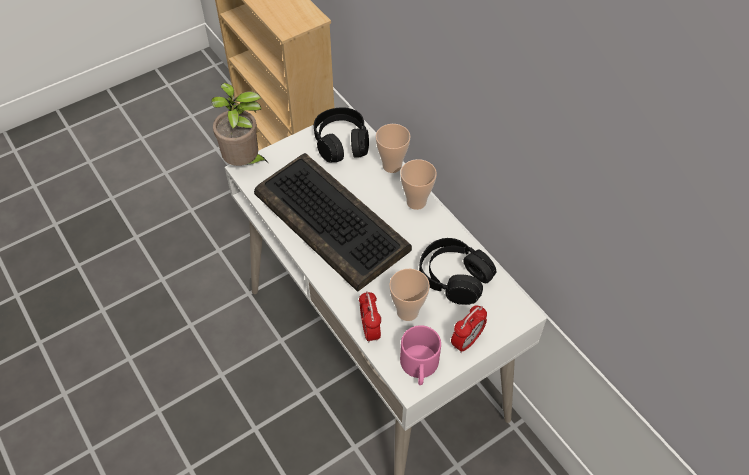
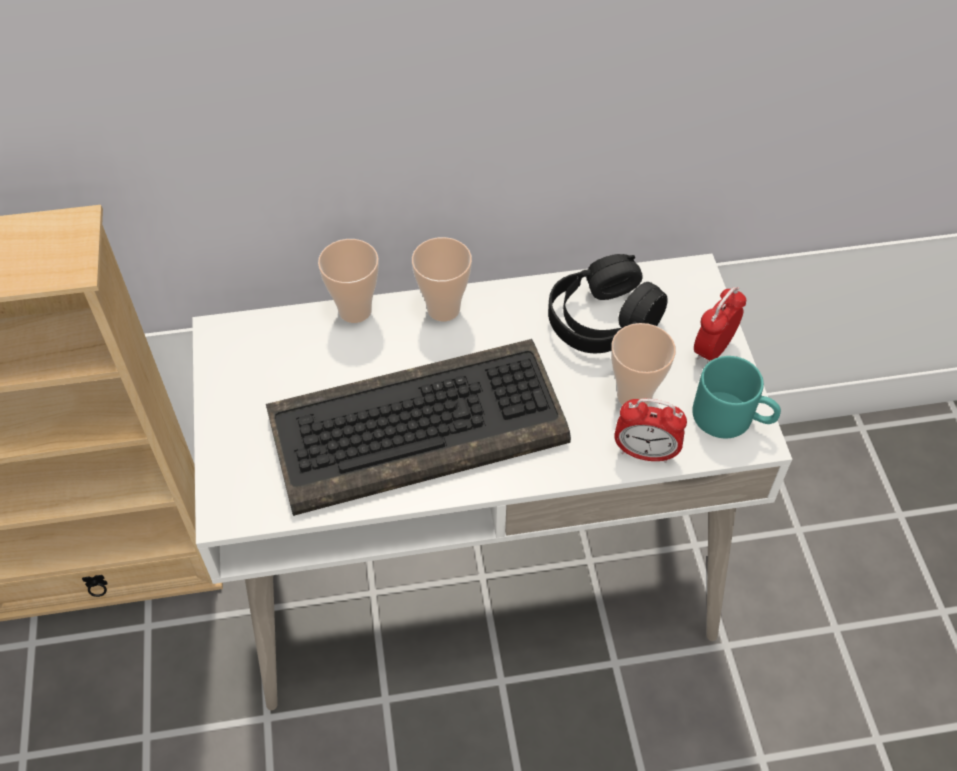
camera: 65 degrees left, 0 degrees up
potted plant [212,83,268,166] -> none
black headphones [314,107,369,163] -> none
pink mug [400,325,441,385] -> turquoise mug [692,356,781,438]
alarm clock [451,306,487,353] -> alarm clock turned 120 degrees counterclockwise [694,287,746,364]

